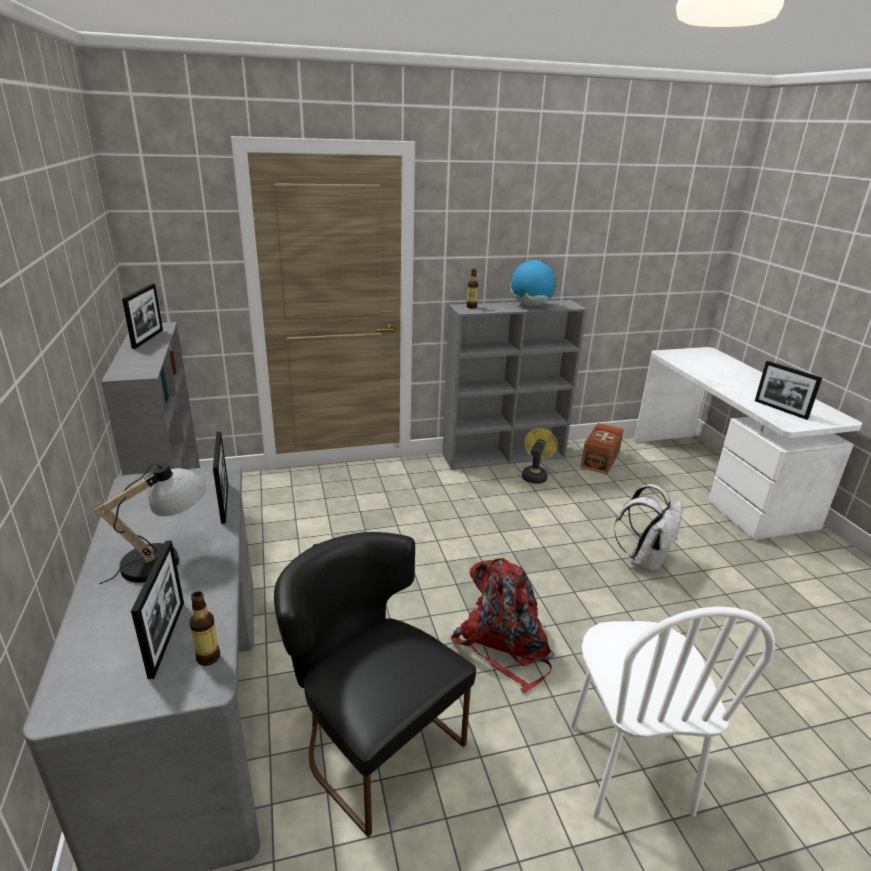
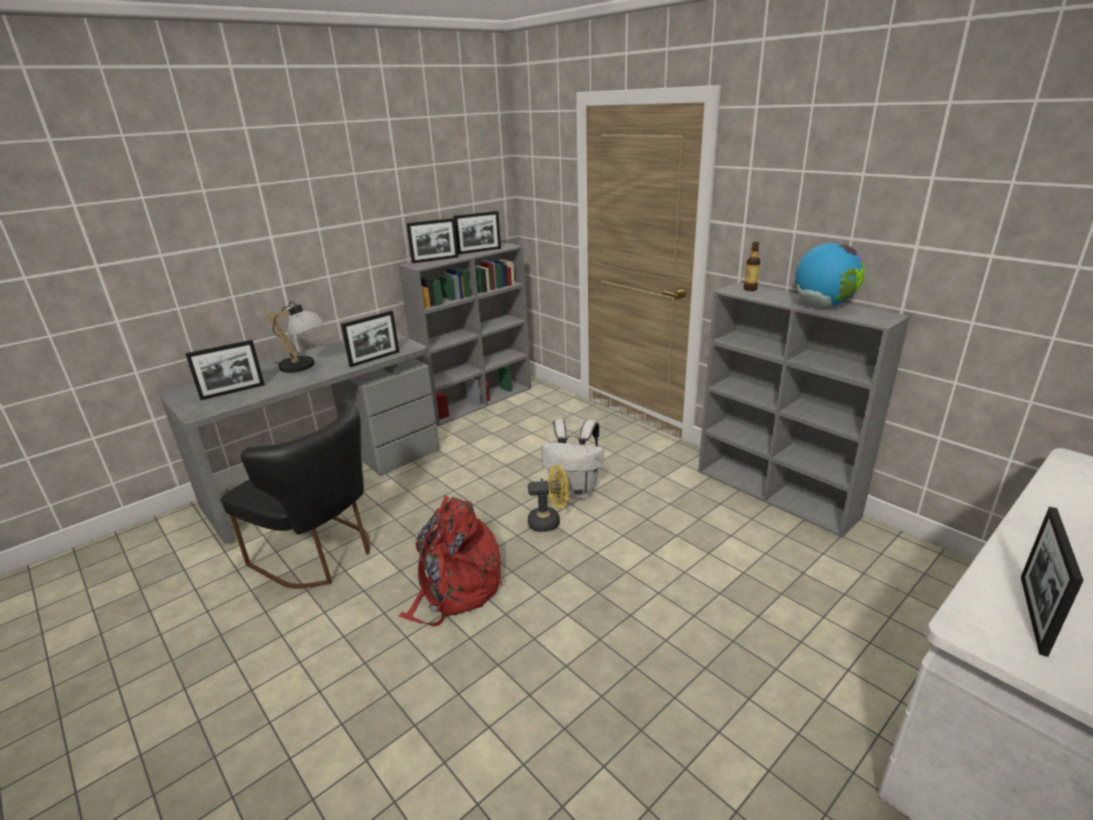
camera: 65 degrees right, 0 degrees up
bottle [189,591,220,666] -> none
black chair [274,532,476,837] -> black chair turned 105 degrees clockwise [220,399,370,589]
yellow fan [522,428,558,484] -> yellow fan moved to [528,465,569,532]
white chair [571,606,775,819] -> none
brown storage box [580,423,624,475] -> none
white backpack [614,484,682,573] -> white backpack moved to [541,419,604,499]
none -> picture frame [406,218,458,263]

